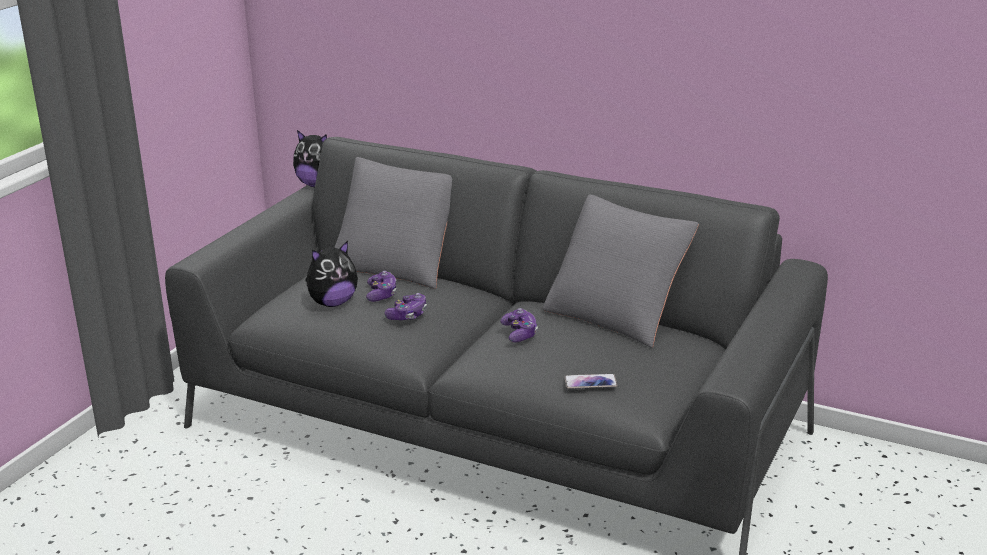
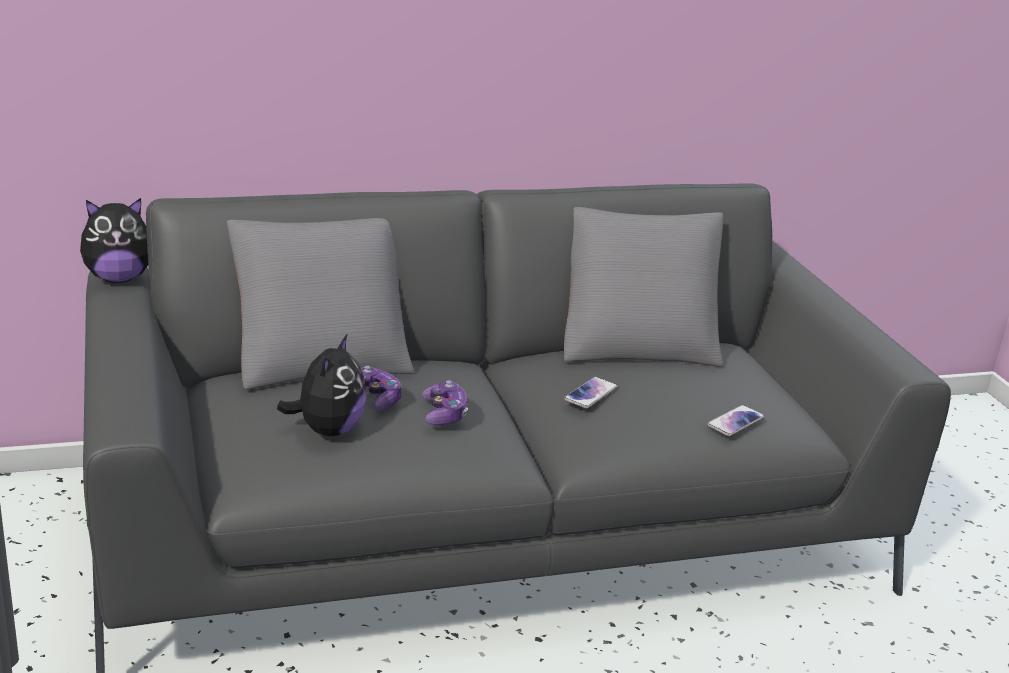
camera: 45 degrees left, 0 degrees up
game controller [501,308,538,342] -> phone [564,377,618,408]

